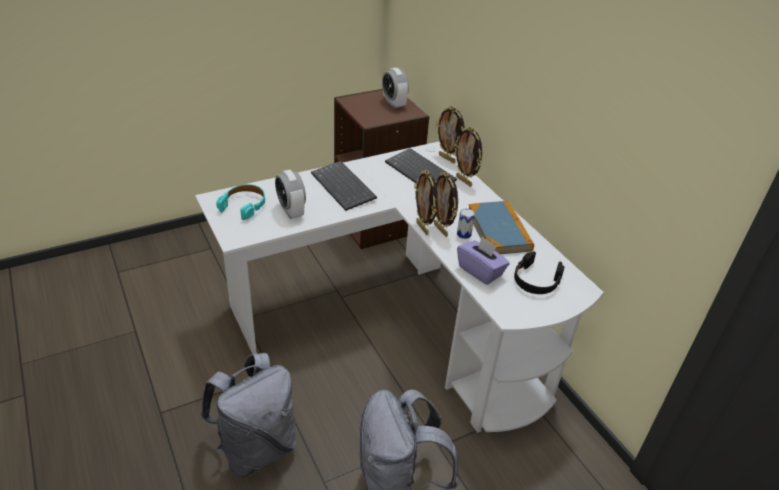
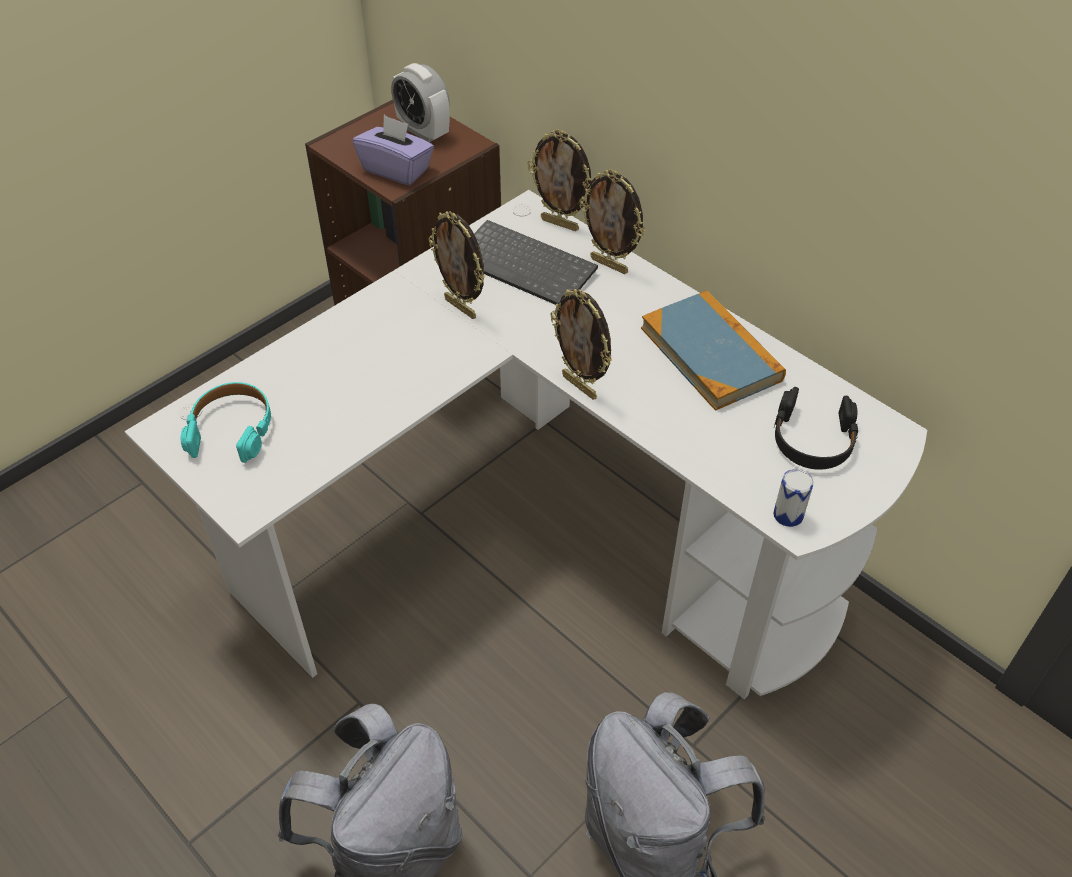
camera: 15 degrees left, 10 degrees up
alarm clock [275,170,306,219] -> none
keyboard [311,161,377,211] -> none
picture frame [434,172,458,237] -> picture frame moved to [428,211,485,319]
can [457,209,475,239] -> can moved to [773,469,814,527]
purple tissue box [457,236,510,285] -> purple tissue box moved to [353,115,434,185]

